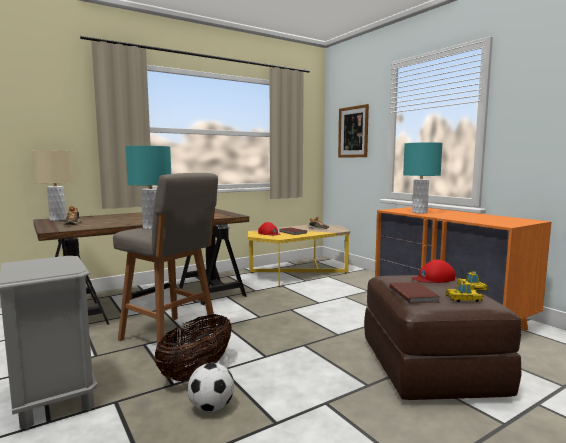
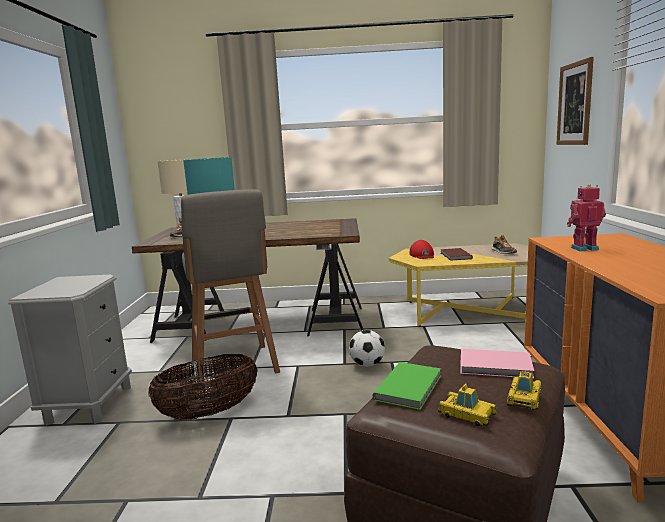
camera: 35 degrees right, 5 degrees up
football [188,363,234,412] -> football moved to [349,330,385,367]
brown book [390,282,440,304] -> green book [373,362,441,410]
turquoise table lamp [403,142,443,214] -> toy robot [567,184,606,251]
red cap [412,260,455,283] -> pink book [460,349,534,379]

